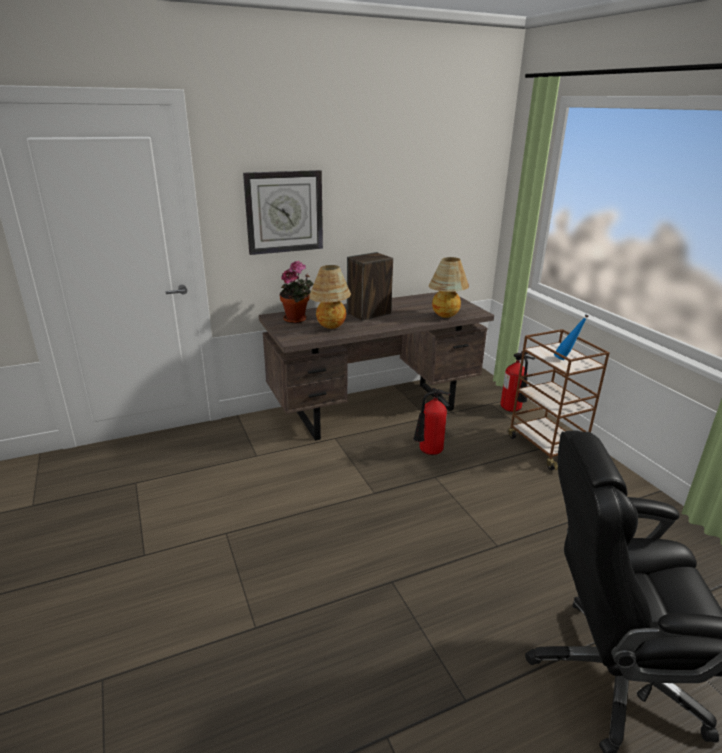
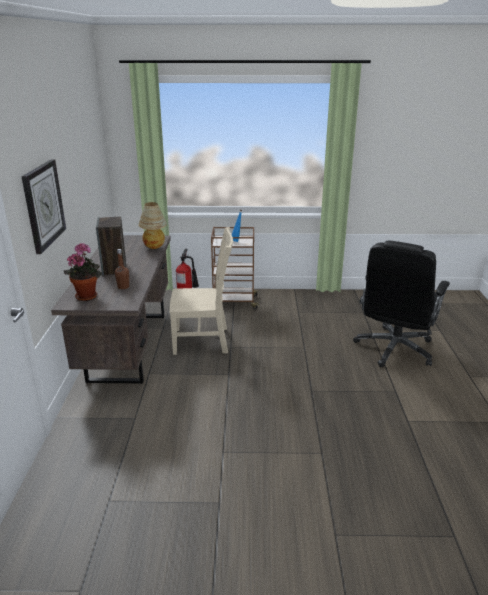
camera: 65 degrees left, 0 degrees up
table lamp [309,265,351,329] -> brown bottle [115,249,129,289]
fire extinguisher [413,388,451,455] -> beige chair [169,227,233,355]

